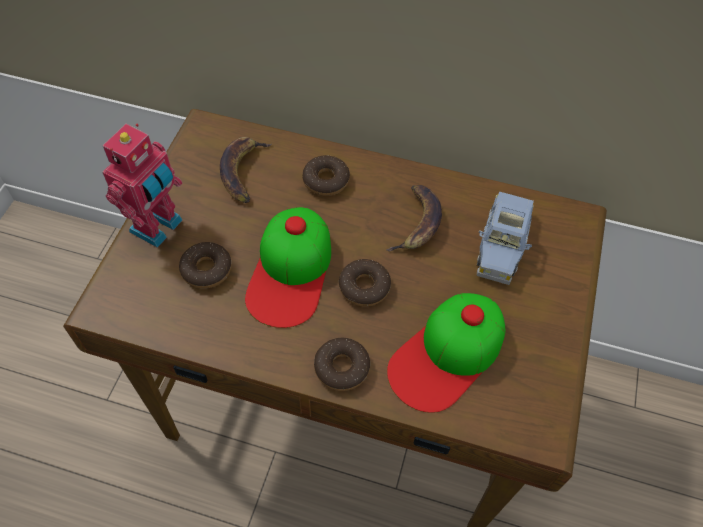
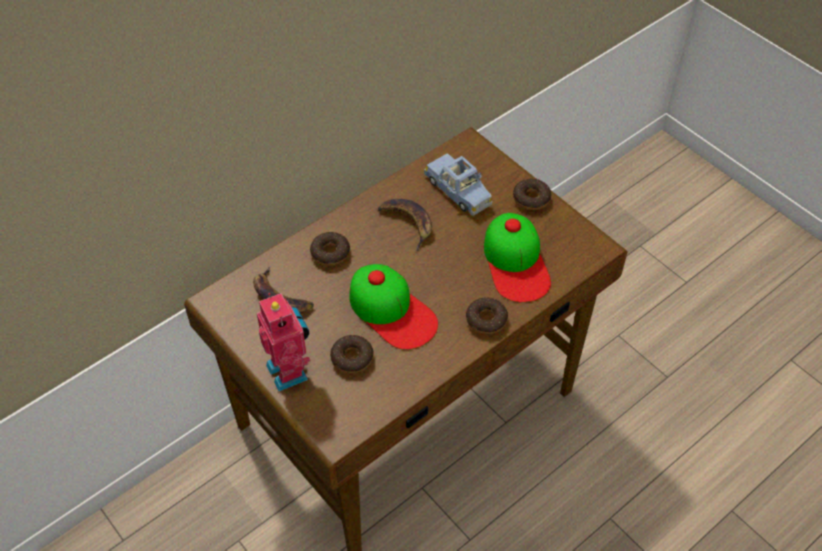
camera: 55 degrees left, 5 degrees down
donut [339,259,391,307] -> donut moved to [513,178,551,210]

